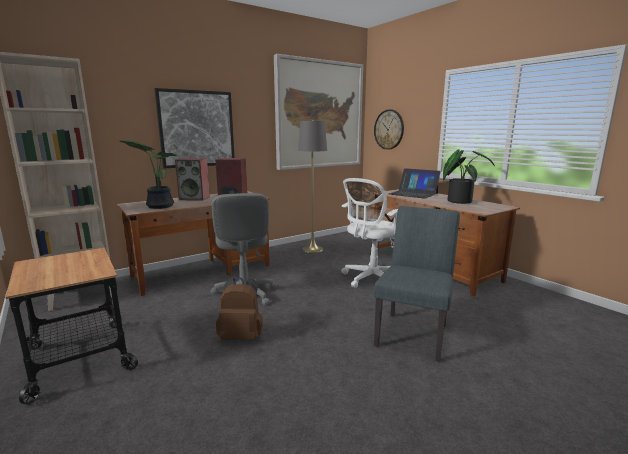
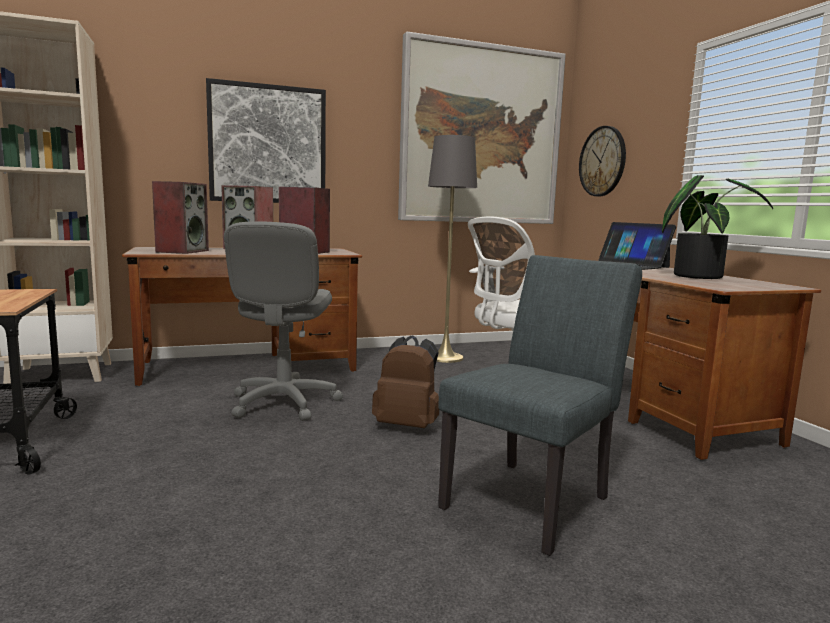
camera: 15 degrees right, 5 degrees down
potted plant [119,140,178,209] -> speaker [152,181,209,254]
brown backpack [216,277,263,340] -> brown backpack moved to [372,335,439,428]

